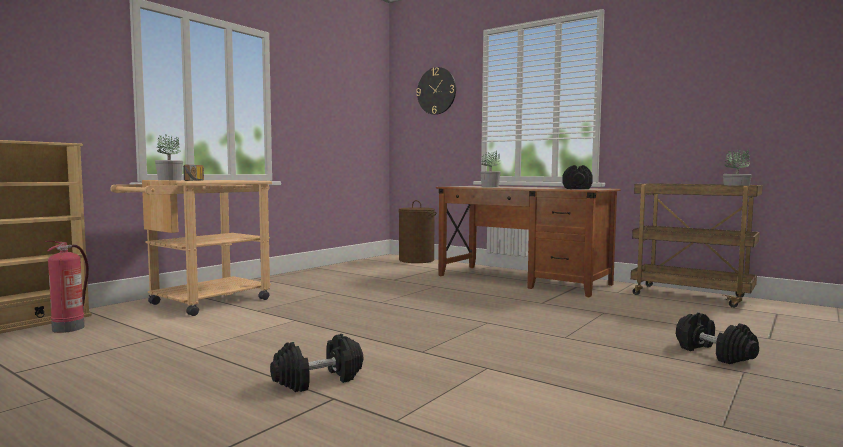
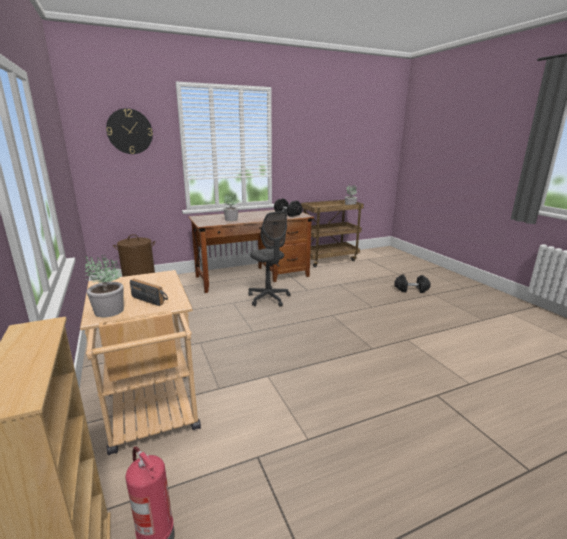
camera: 60 degrees left, 15 degrees up
black dumbbell [270,334,363,392] -> none
none -> grey office chair [248,211,291,307]

